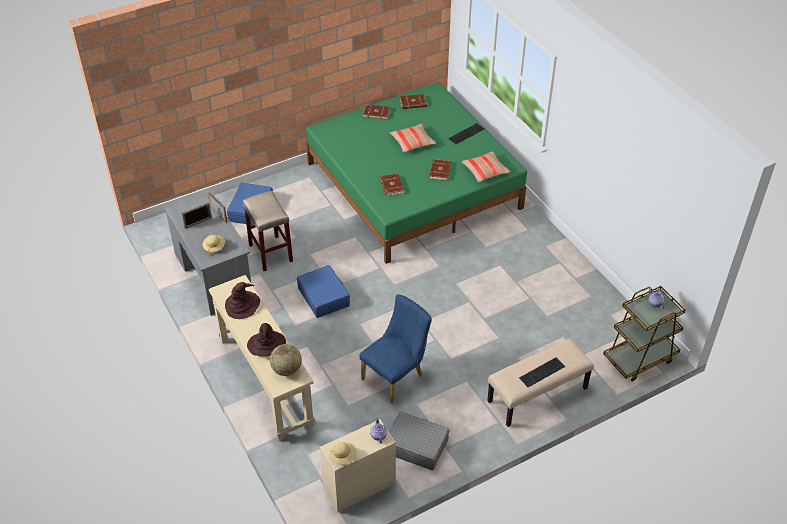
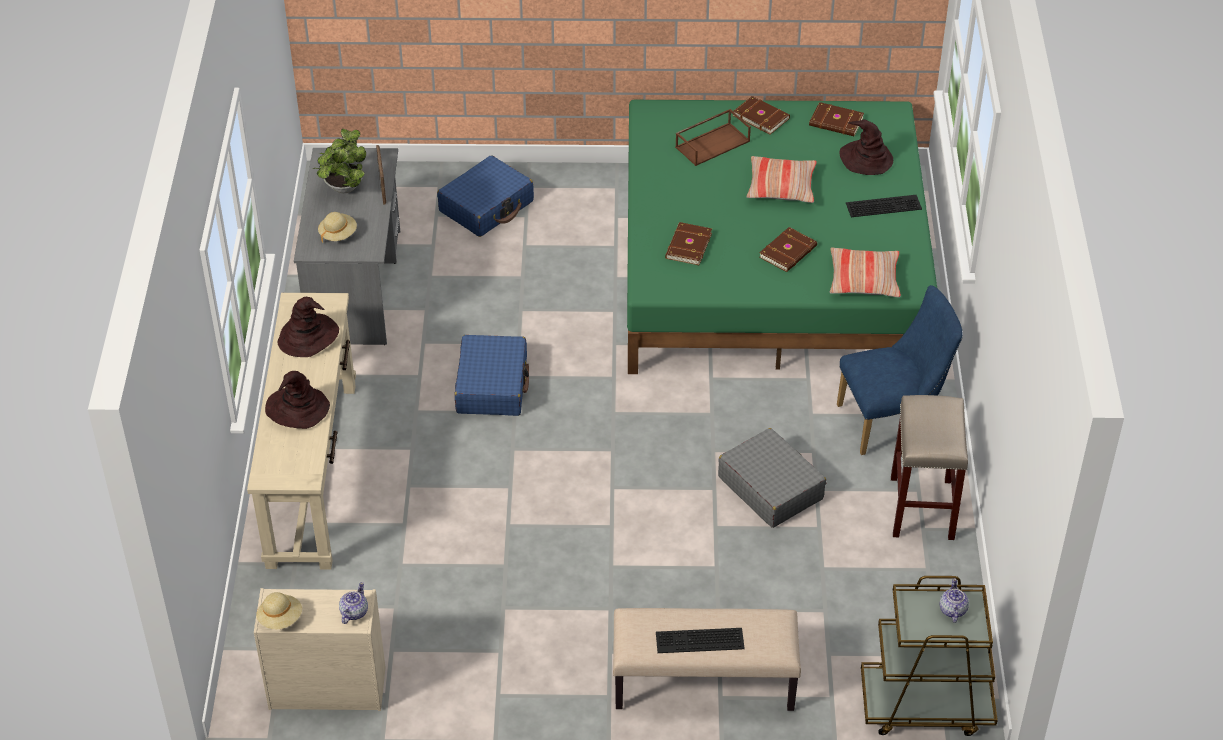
camera: 30 degrees right, 0 degrees up
picture frame [182,202,212,229] -> potted plant [312,129,366,193]
beige stool [243,191,293,271] -> beige stool moved to [891,395,968,540]
globe [270,344,302,376] -> none
blue chair [359,294,432,404] -> blue chair moved to [837,285,963,455]
grey suitcase [389,412,449,470] -> grey suitcase moved to [718,428,826,528]
none -> brown tray [675,109,751,166]
none -> brown hat [839,119,893,175]

